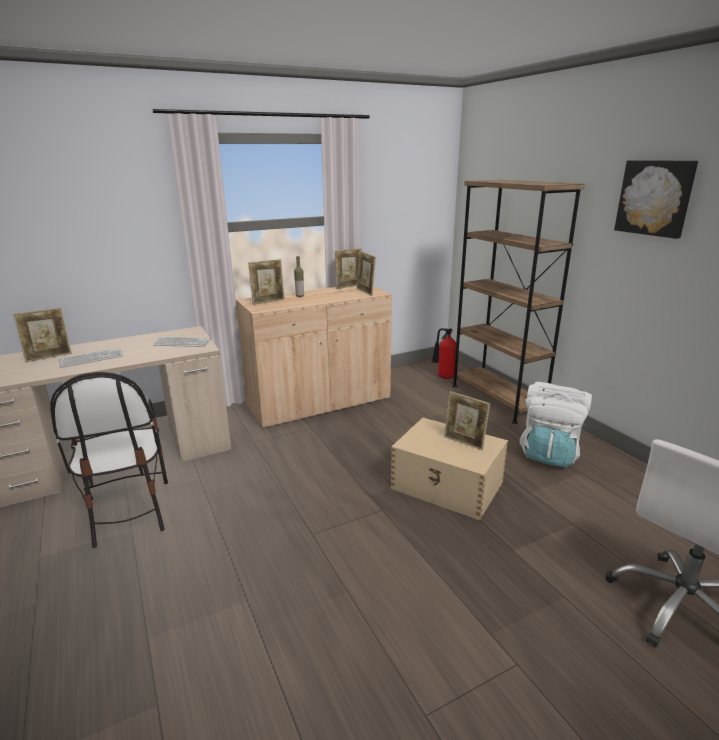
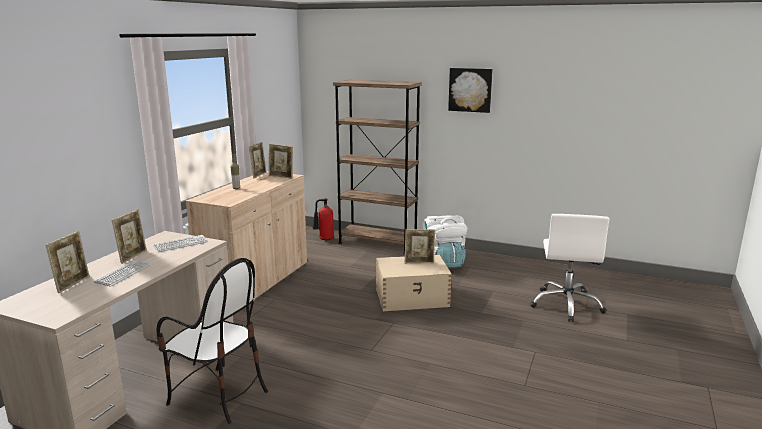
camera: 40 degrees left, 5 degrees down
picture frame [248,259,285,305] -> picture frame moved to [112,210,147,264]

